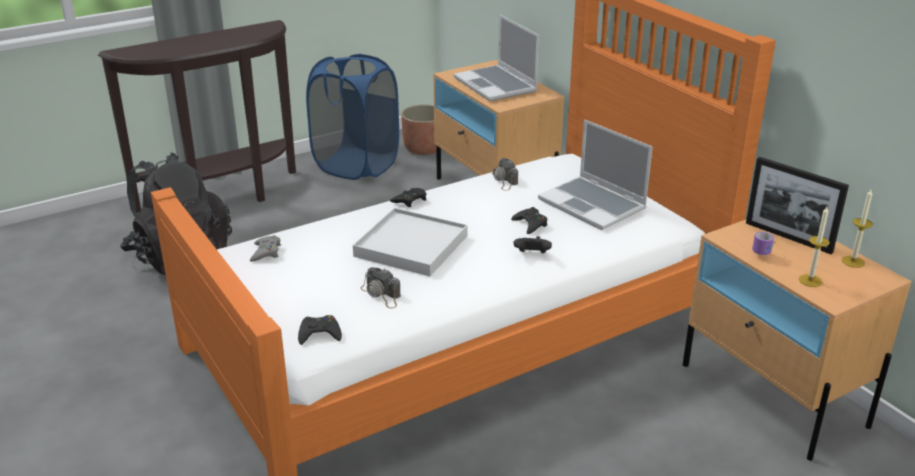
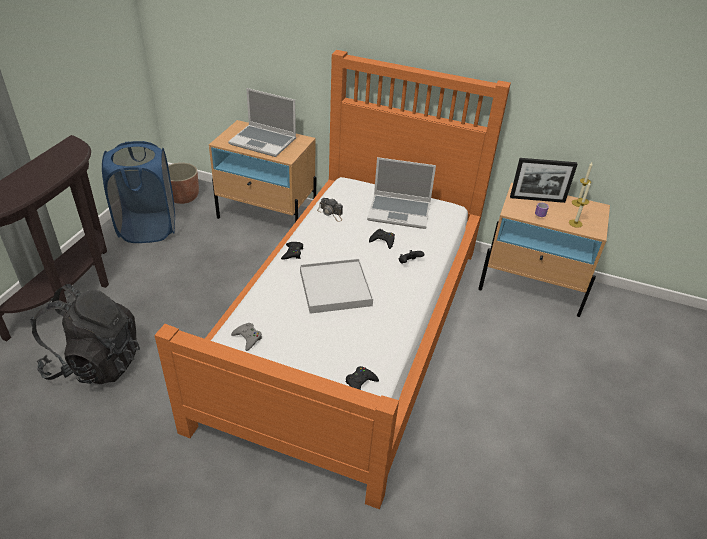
camera: 40 degrees left, 10 degrees up
camera [360,267,401,308] -> none

